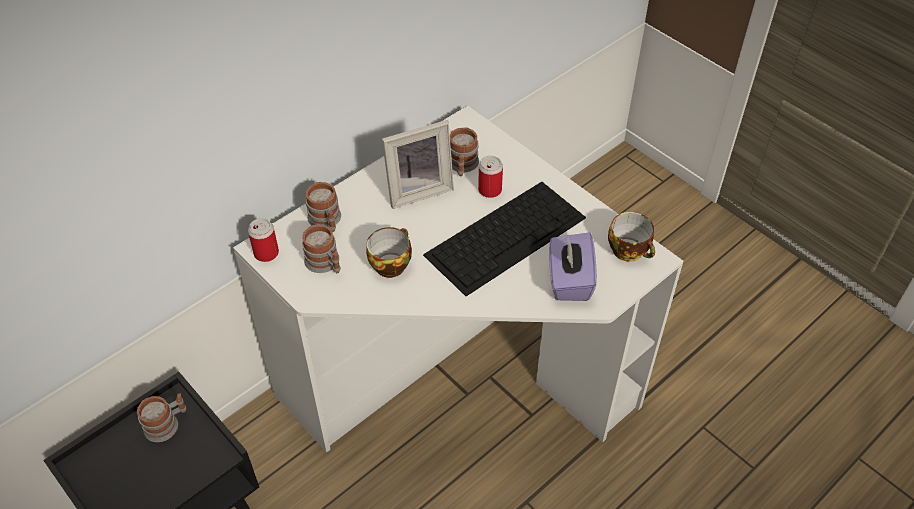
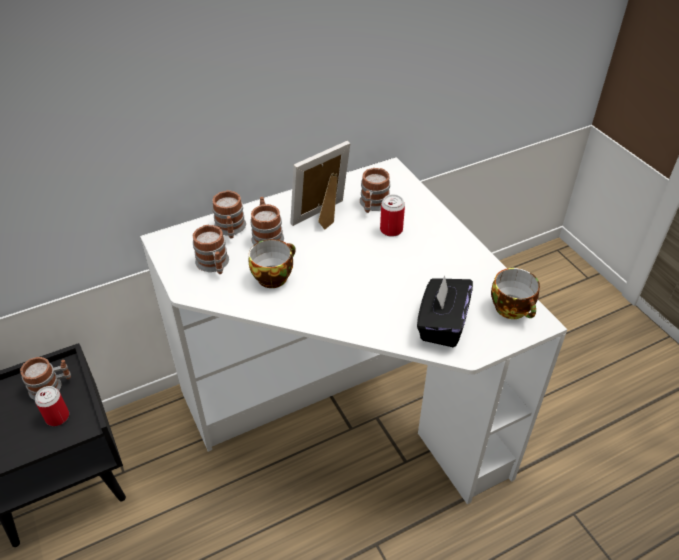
camera: 15 degrees right, 5 degrees down
can [248,218,279,262] -> can moved to [35,386,69,426]
picture frame [382,120,454,209] -> picture frame turned 150 degrees clockwise [290,141,350,230]
keyboard [423,182,586,296] -> none
purple tissue box [549,232,597,301] -> black tissue box [417,275,473,347]
none -> mug [250,197,284,245]

